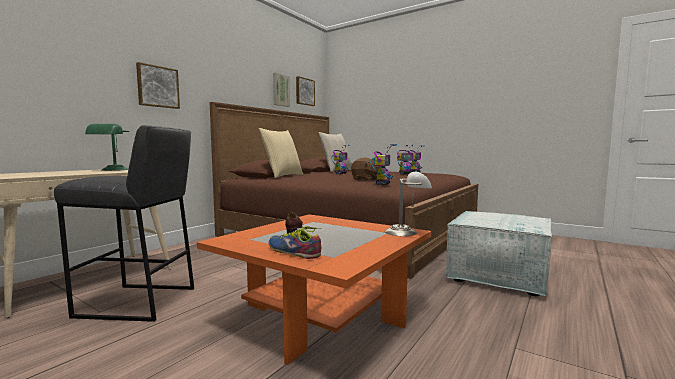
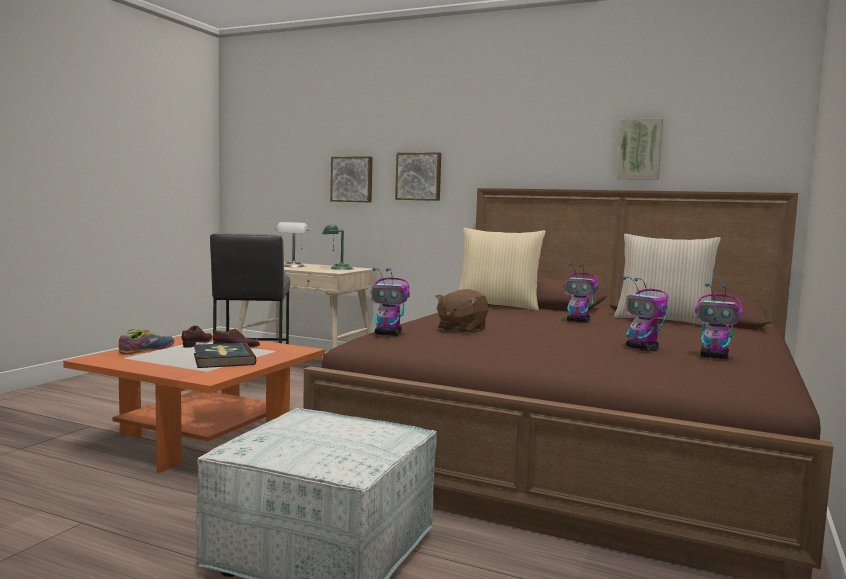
camera: 80 degrees right, 0 degrees up
picture [296,76,315,106] -> picture moved to [330,156,373,203]
white table lamp [385,172,432,236] -> white table lamp moved to [275,222,311,267]
none -> brown shoe [182,326,212,348]
none -> book [194,343,256,368]

